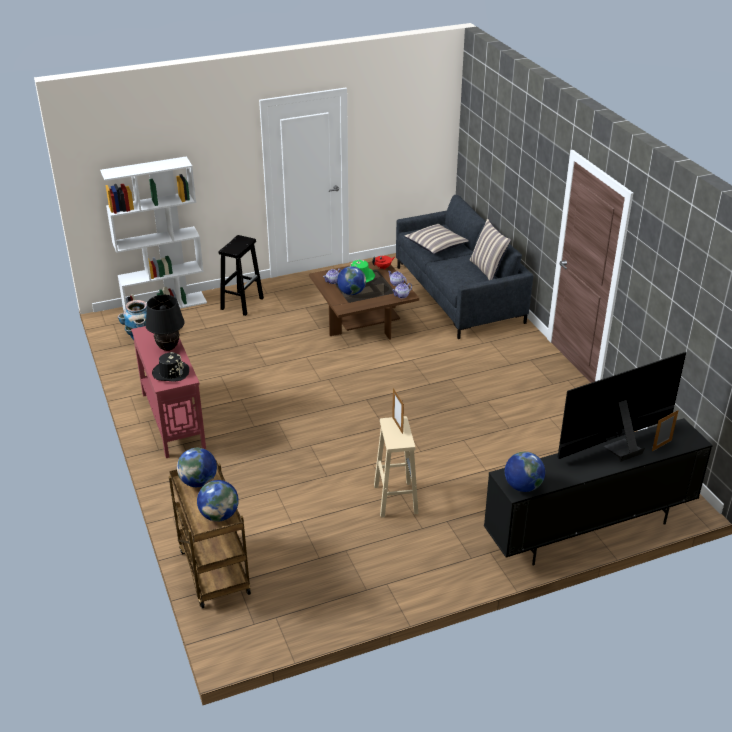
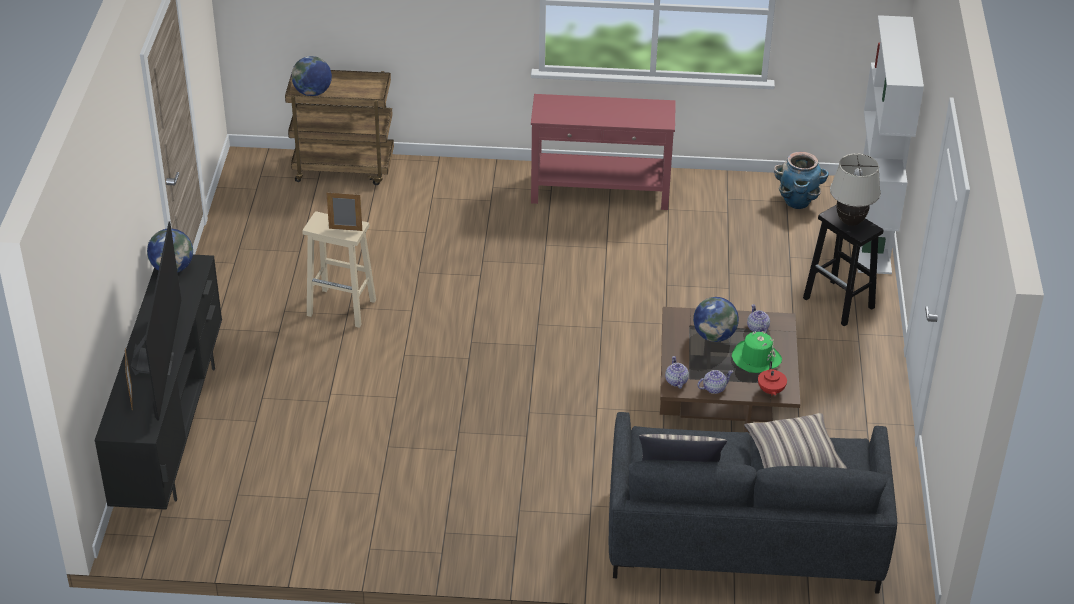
camera: 115 degrees right, 5 degrees up
black table lamp [145,295,185,351] -> none
black hat [152,352,189,382] -> none
globe [177,448,217,487] -> none
none -> beige table lamp [830,153,881,226]

